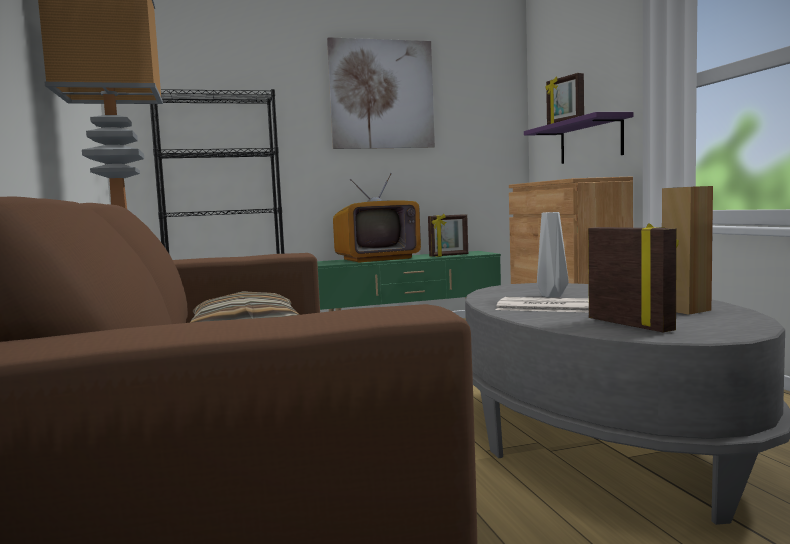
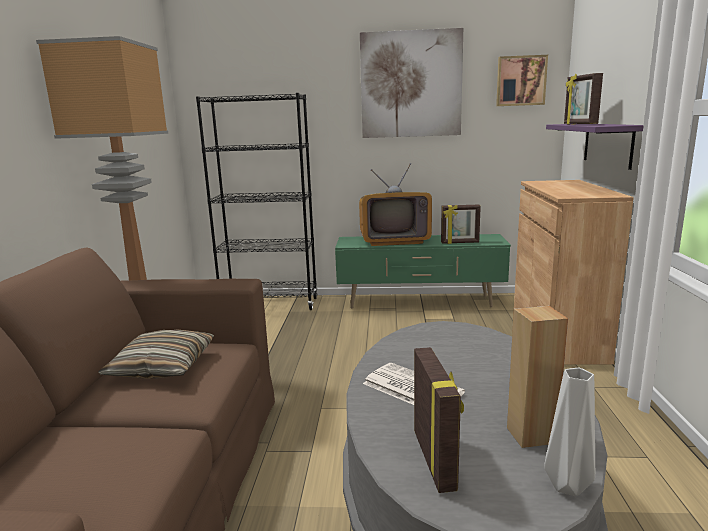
camera: 20 degrees right, 10 degrees up
grey vase [537,212,569,297] -> grey vase moved to [544,368,595,496]
none -> picture [496,55,548,106]

